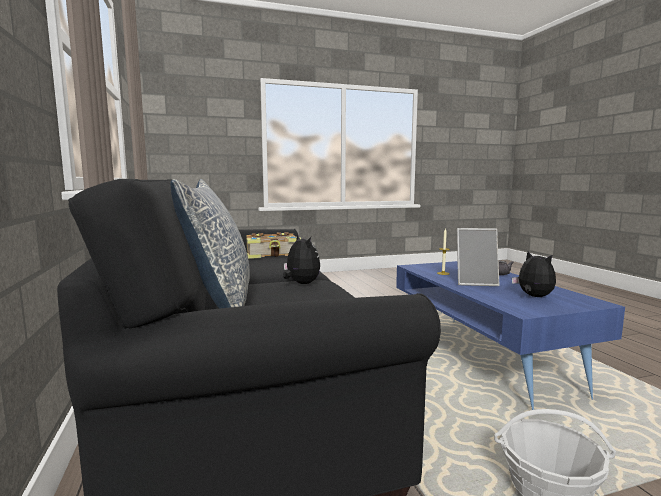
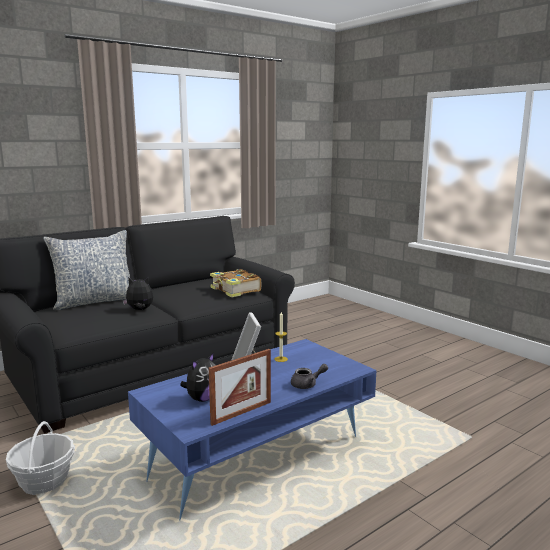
camera: 70 degrees right, 5 degrees up
plush toy [283,234,320,284] -> plush toy turned 135 degrees counterclockwise [123,277,153,310]
none -> picture frame [209,349,271,426]

